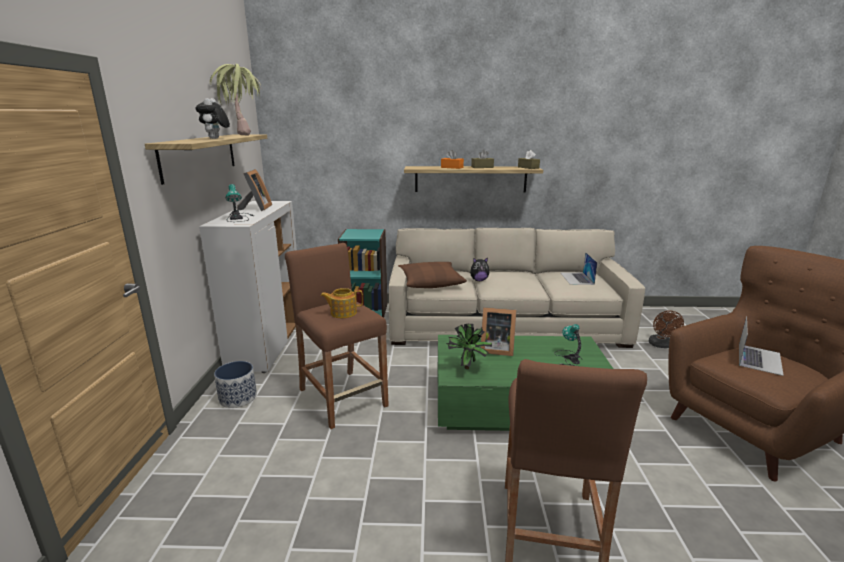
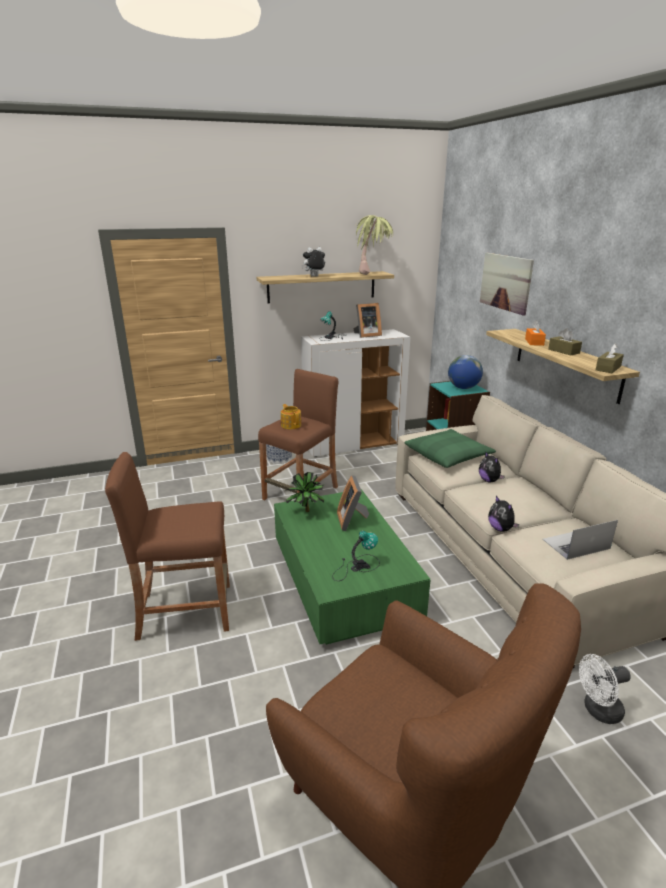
camera: 70 degrees right, 5 degrees up
brown pillow [398,262,467,288] -> green pillow [404,429,496,468]
brown fan [649,310,684,348] -> white fan [579,654,631,724]
laptop [739,316,784,376] -> none
none -> globe [448,355,483,389]
none -> picture [480,253,534,316]
none -> plush toy [488,496,519,531]

